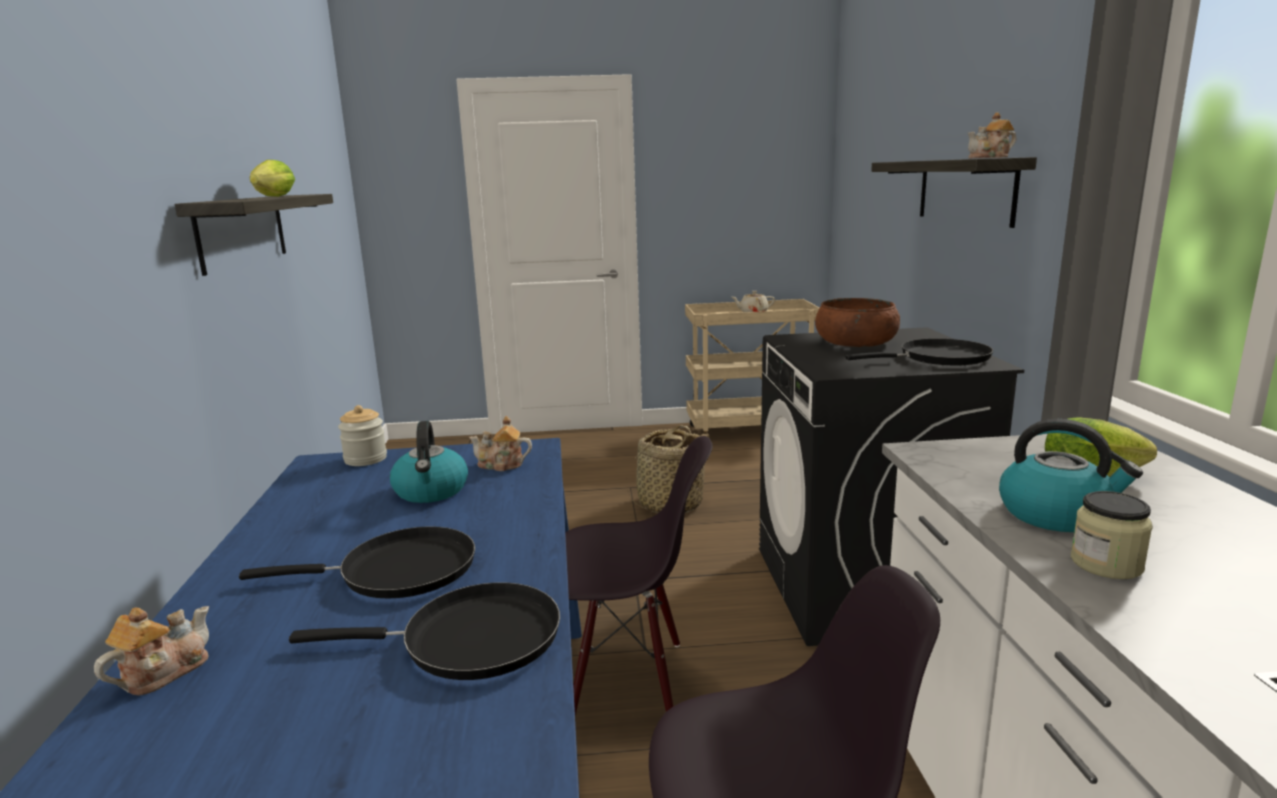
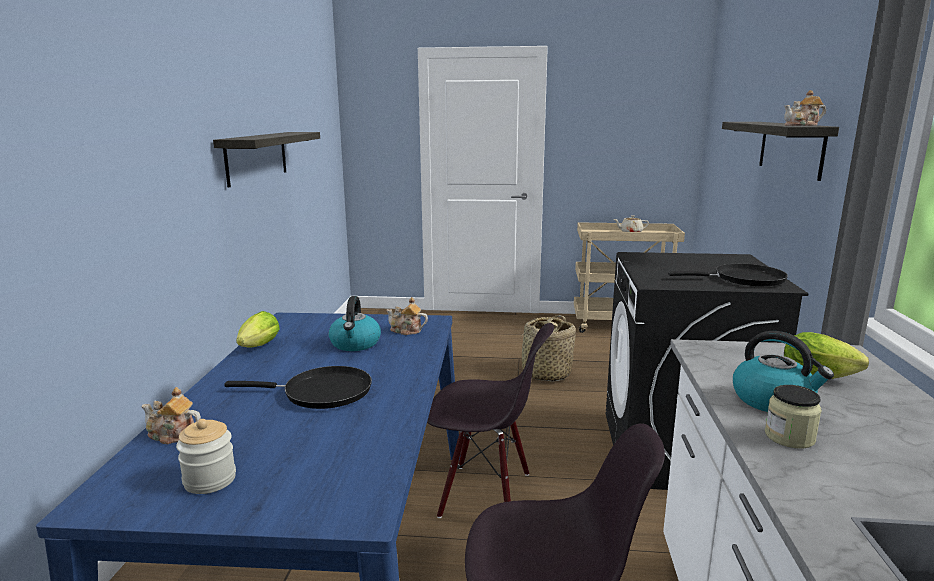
camera: 10 degrees right, 0 degrees up
teapot [94,606,209,695] -> teapot turned 120 degrees counterclockwise [141,387,201,444]
lettuce [249,160,295,197] -> lettuce moved to [236,311,280,348]
black frying pan [289,582,560,680] -> none
jar [338,405,387,466] -> jar moved to [176,419,236,494]
brown bowl [815,298,900,347] -> none

